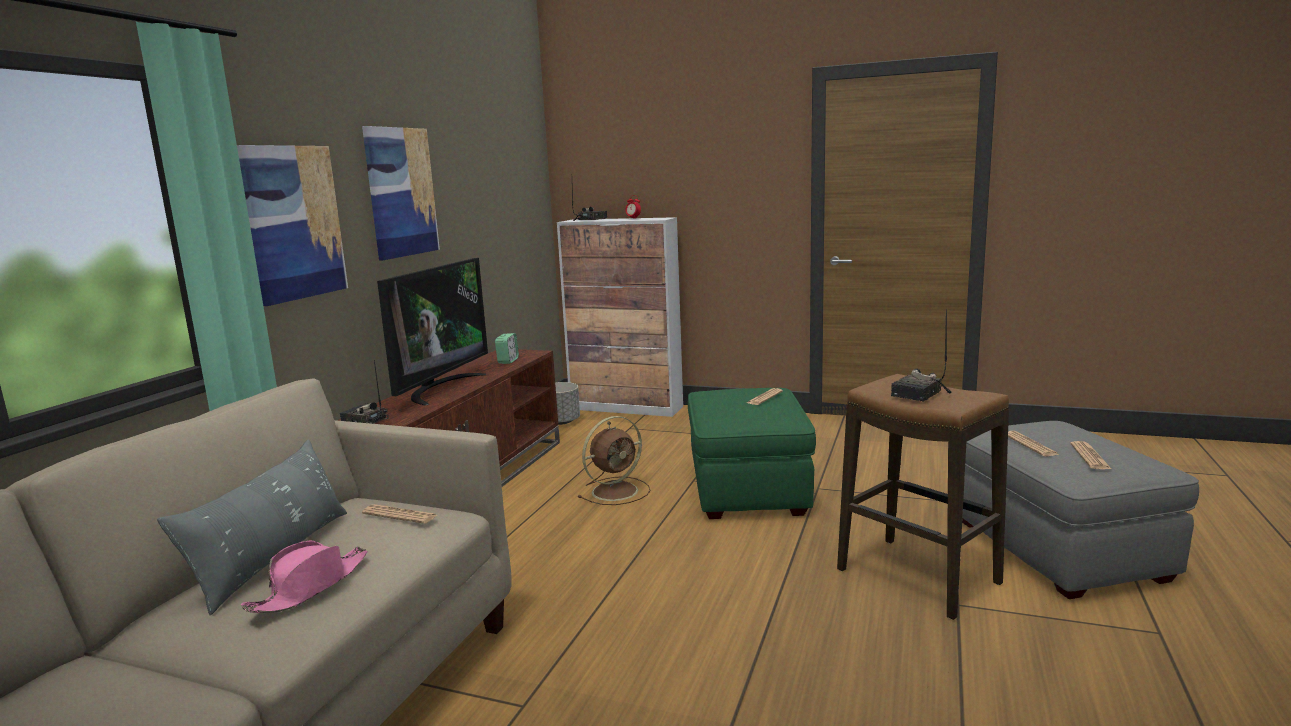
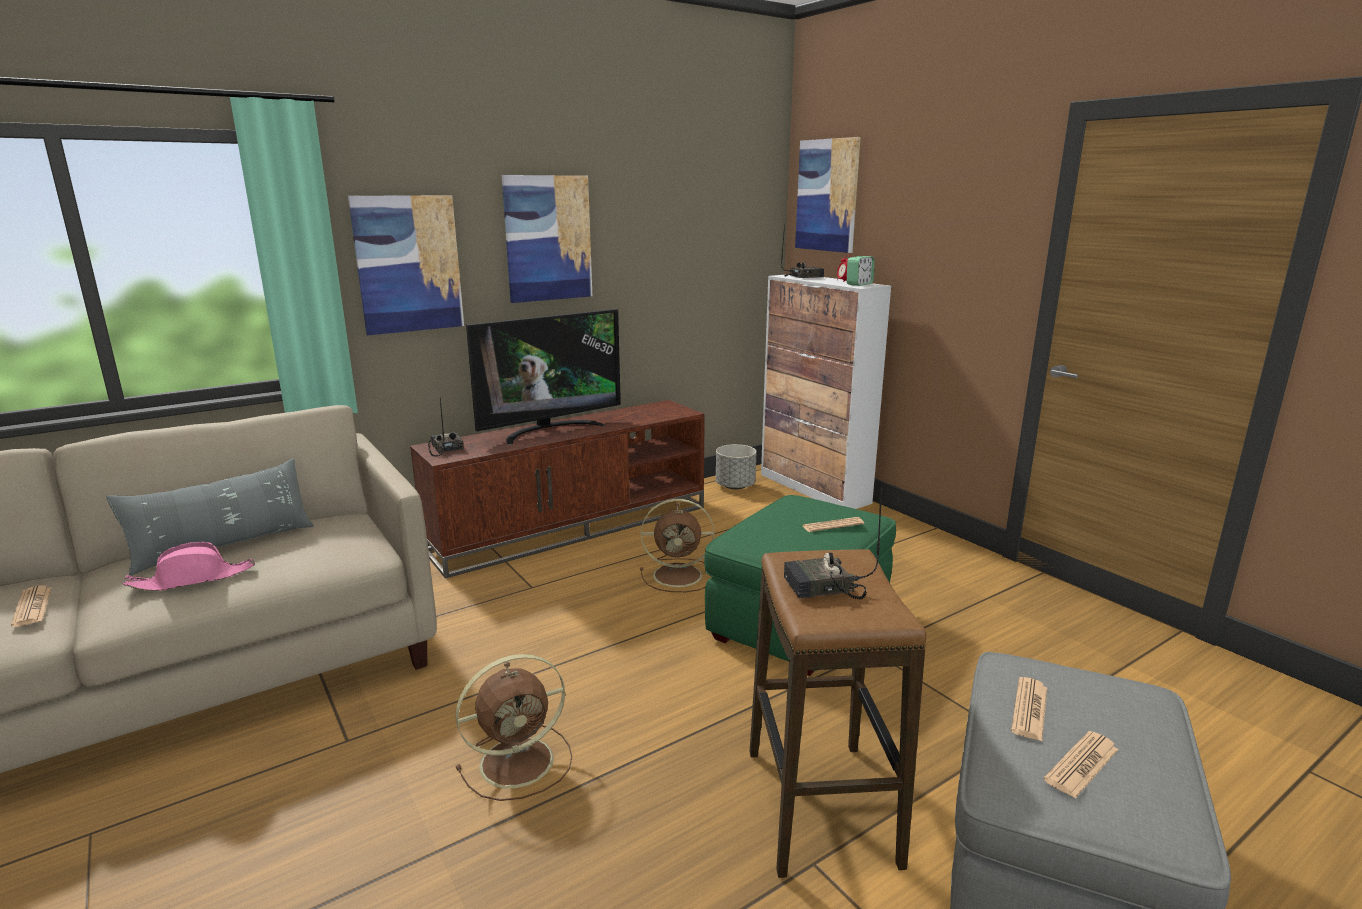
camera: 35 degrees right, 5 degrees up
newspaper [362,504,437,524] -> newspaper moved to [11,585,52,627]
alarm clock [495,333,519,364] -> alarm clock moved to [847,256,875,286]
none -> brown fan [456,654,572,801]
none -> picture [795,137,861,253]

